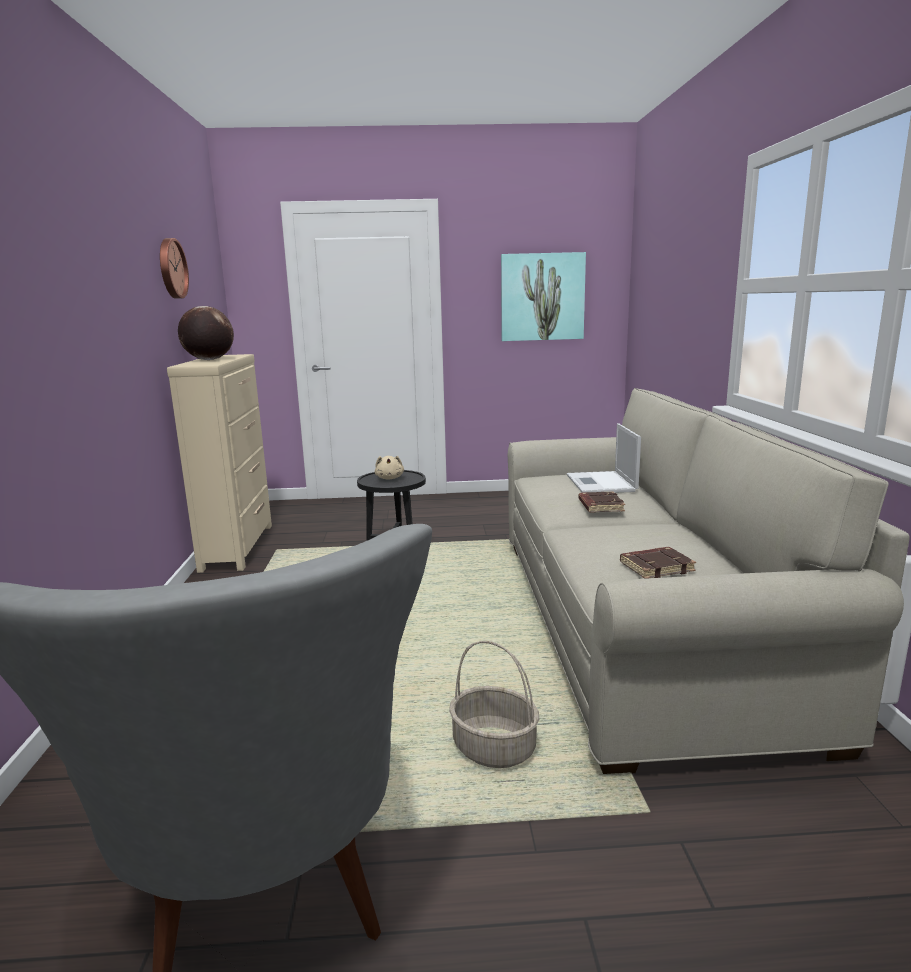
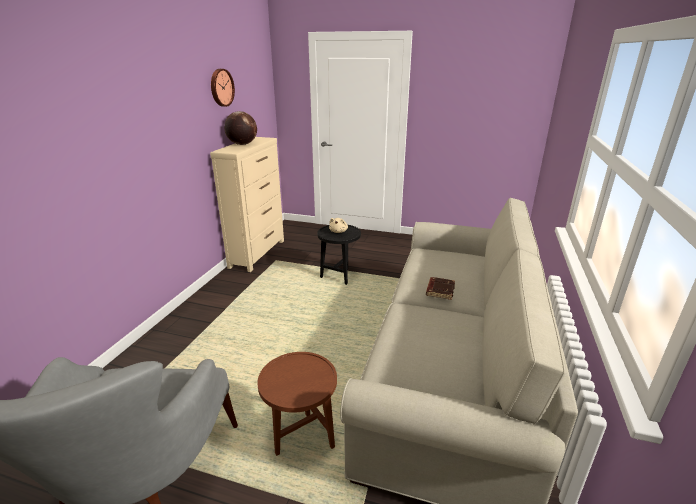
camera: 20 degrees right, 10 degrees up
basket [449,641,540,768] -> brown side table [257,352,337,456]
picture [501,252,586,341] -> none
laptop [567,423,641,493] -> none
brown book [620,547,696,579] -> none

